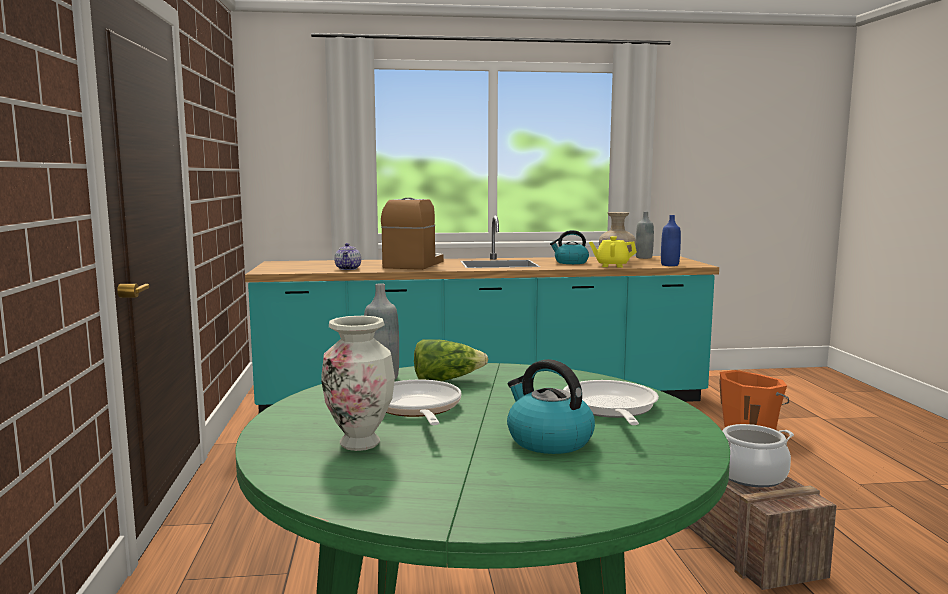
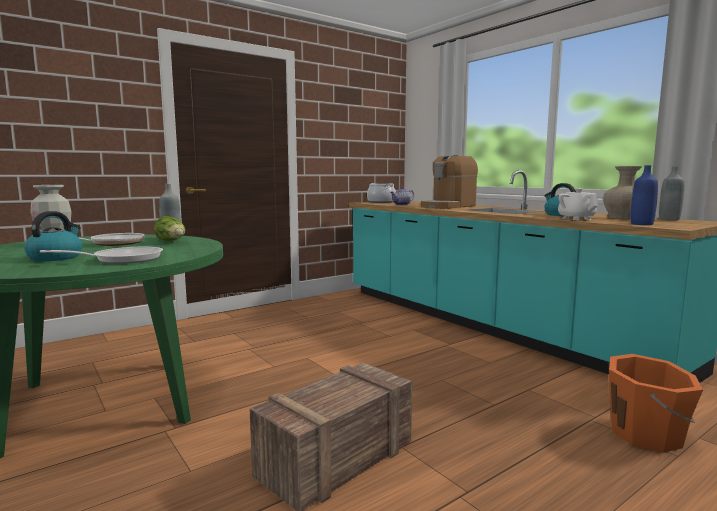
camera: 60 degrees right, 0 degrees up
coffee machine [381,198,444,270] -> coffee machine turned 150 degrees clockwise [421,155,478,209]
yellow teapot [589,236,637,268] -> white teapot [558,188,598,220]
cooking pot [723,424,794,487] -> cooking pot moved to [367,183,396,203]

